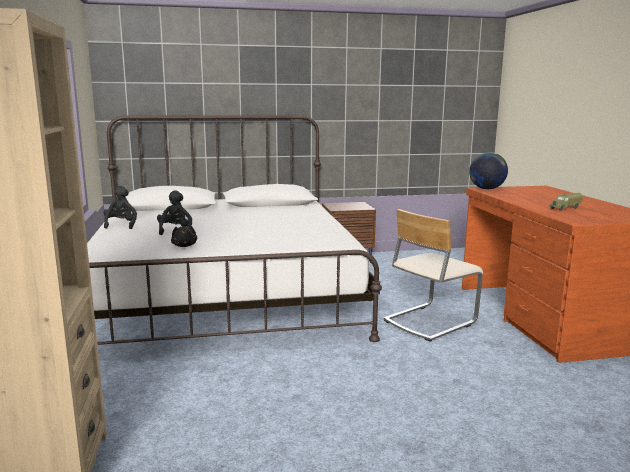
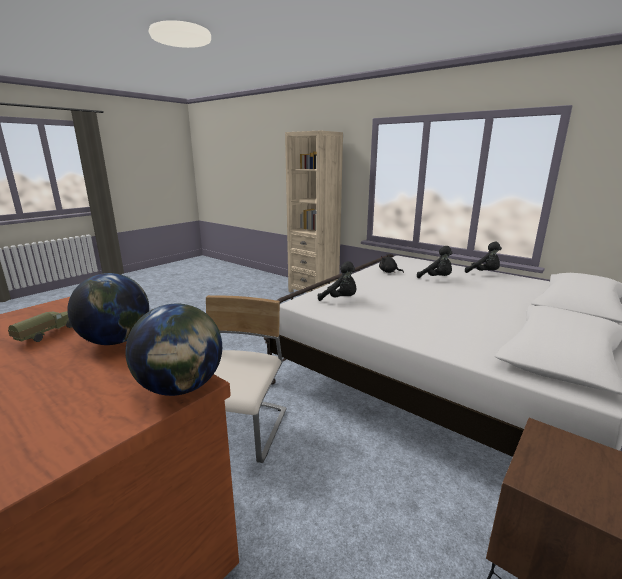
camera: 140 degrees right, 5 degrees up
none -> globe [67,273,149,345]
none -> black plush toy [318,261,356,301]

